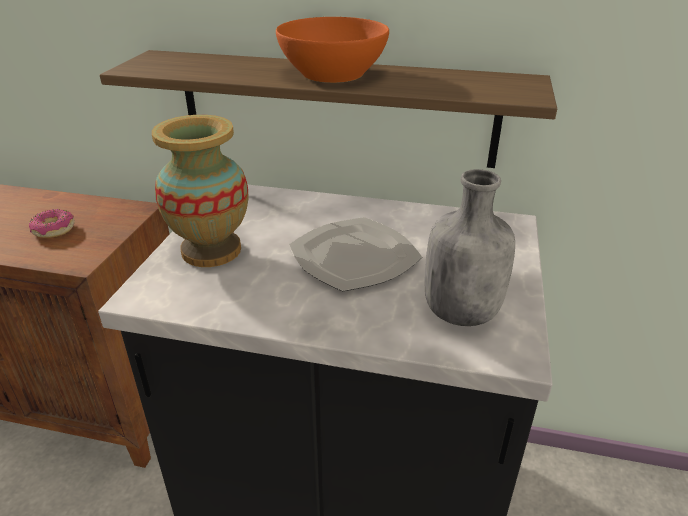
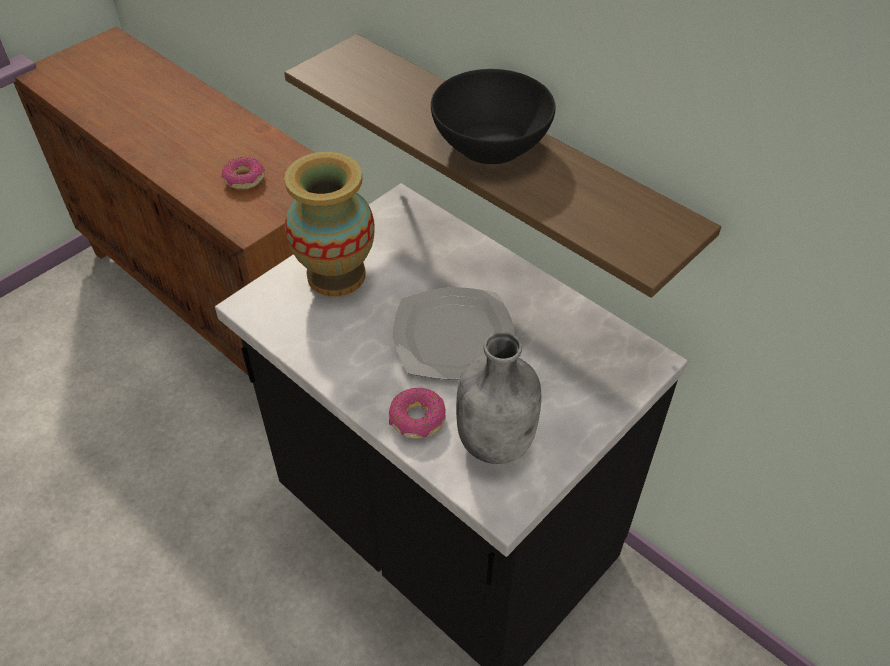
camera: 30 degrees right, 15 degrees up
orange bowl [276,17,389,83] -> black bowl [431,69,556,164]
none -> donut [389,388,446,439]

